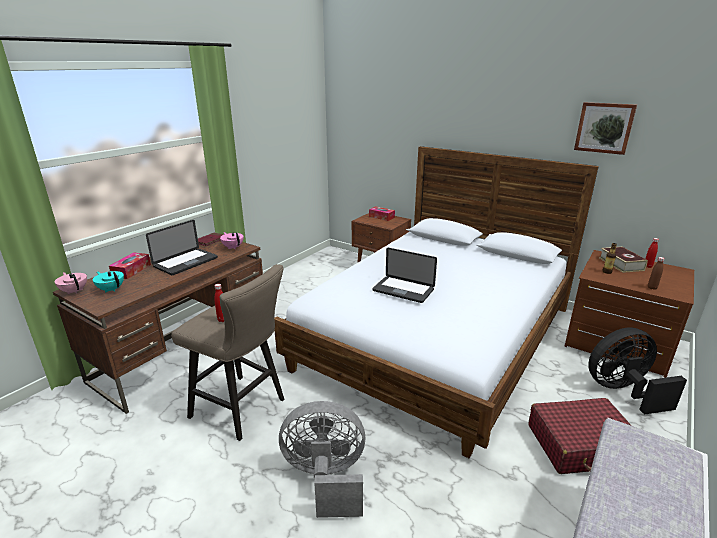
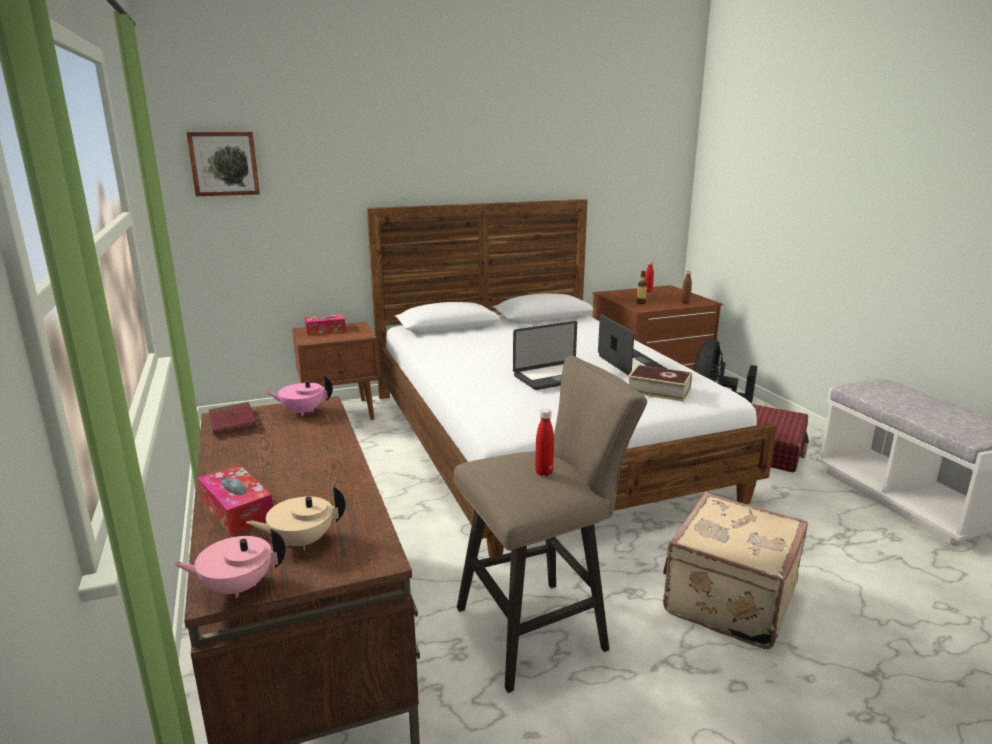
camera: 55 degrees left, 5 degrees down
turquoise teapot [93,271,124,292] -> beige teapot [246,486,345,550]
laptop [146,220,218,275] -> laptop moved to [598,314,667,375]
grey fan [279,401,366,518] -> beige suitcase [663,493,808,649]
picture [574,102,637,155] -> picture moved to [186,132,260,196]
book [599,247,648,273] -> book moved to [628,365,692,402]

